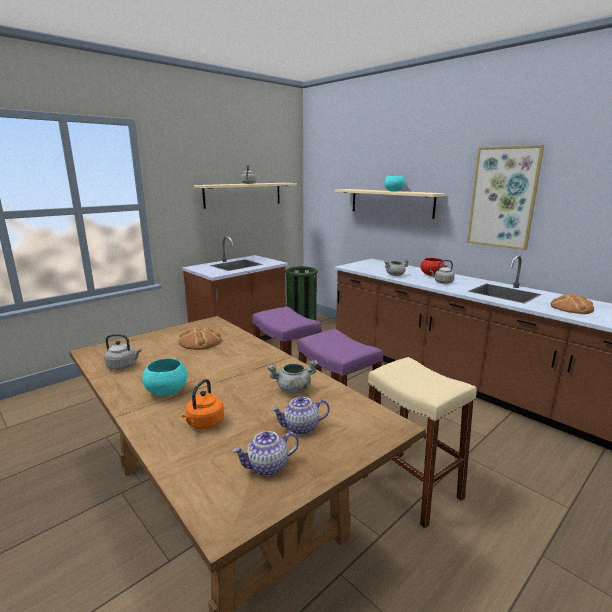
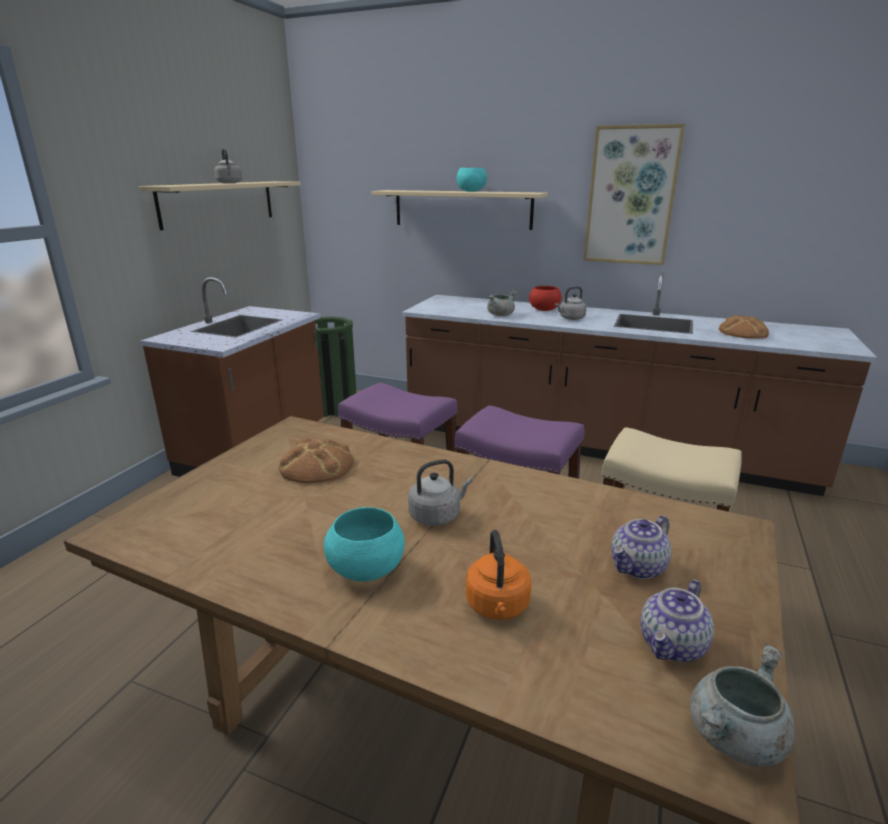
camera: 25 degrees left, 5 degrees up
grey kettle [104,334,142,370] -> grey kettle moved to [408,459,473,526]
grey cooking pot [267,360,318,394] -> grey cooking pot moved to [690,644,795,767]

